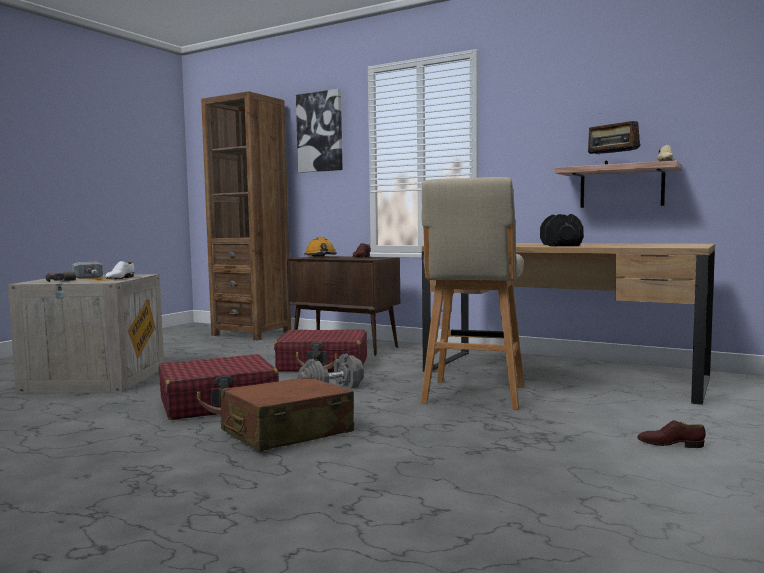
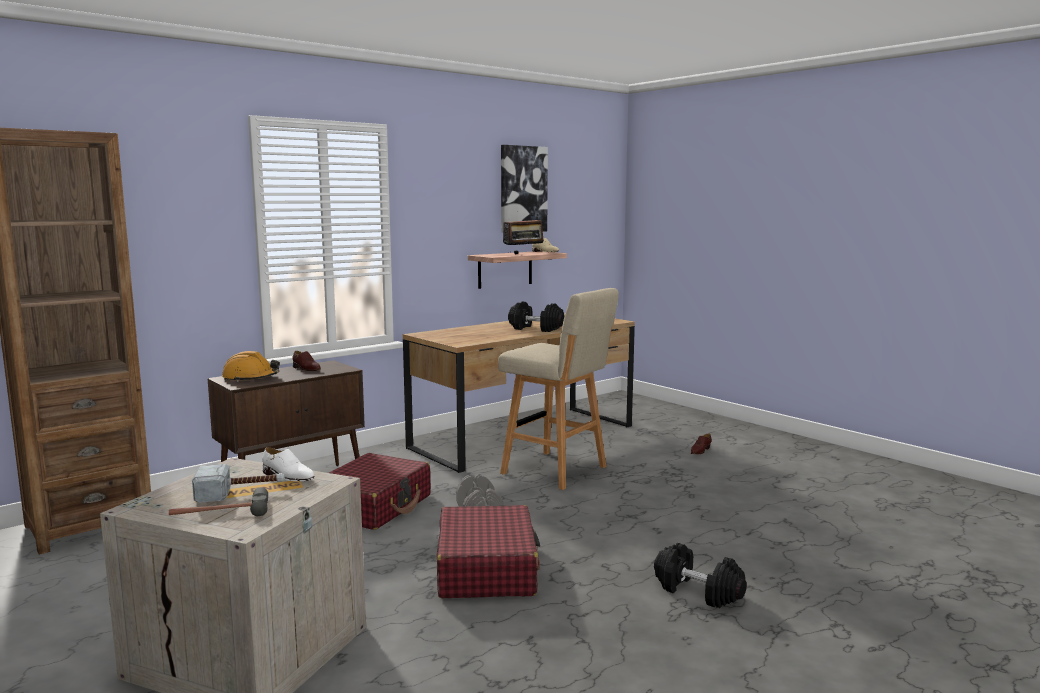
camera: 70 degrees left, 5 degrees up
brown suitcase [221,377,354,452] -> none
picture [296,89,343,173] -> picture moved to [501,145,548,233]
none -> black dumbbell [654,543,747,608]

